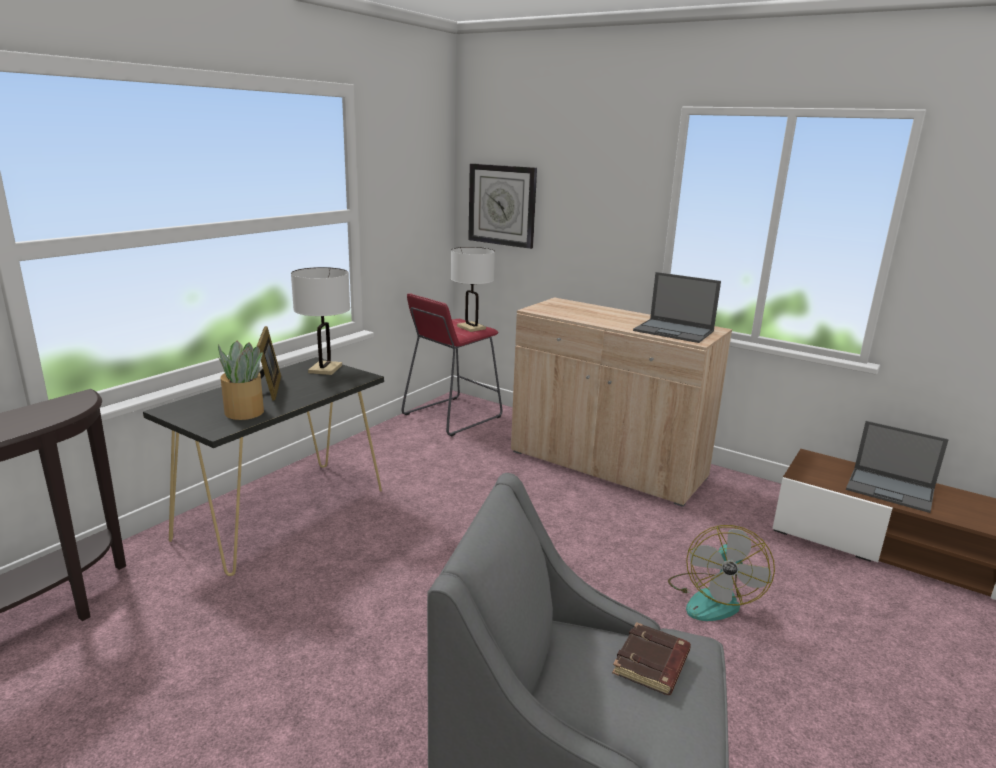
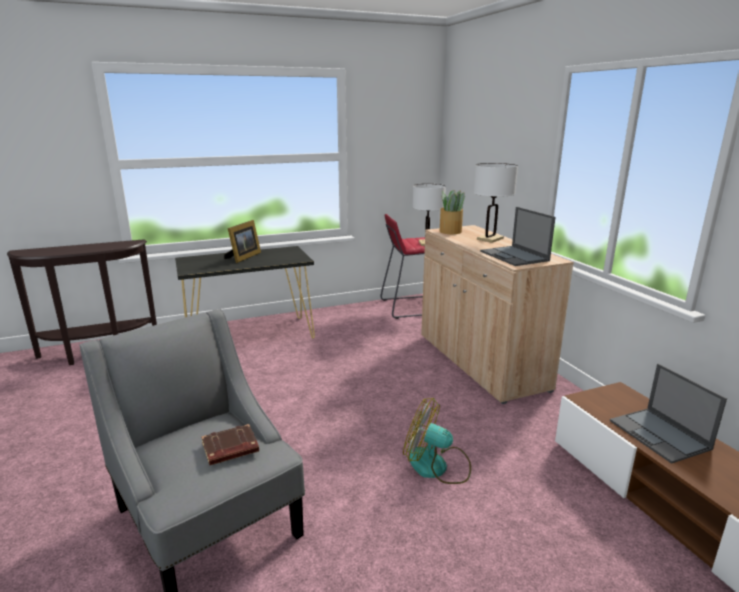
camera: 35 degrees right, 0 degrees up
potted plant [218,341,264,420] -> potted plant moved to [440,190,466,234]
white table lamp [291,267,350,375] -> white table lamp moved to [473,163,518,243]
wall clock [468,163,537,249] -> none
fan [668,525,775,621] -> fan turned 60 degrees clockwise [403,398,471,484]

